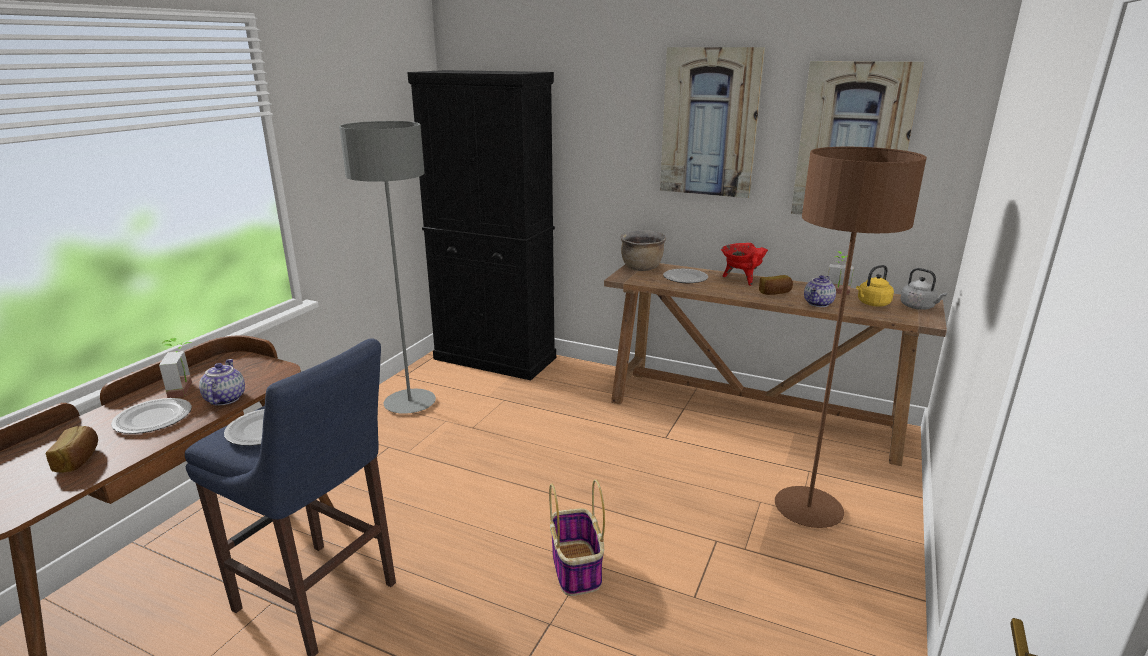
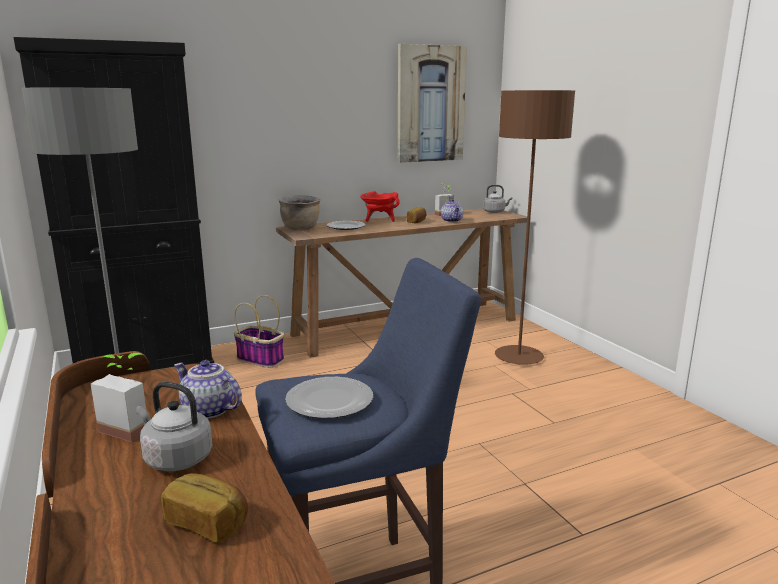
camera: 50 degrees left, 5 degrees down
plate [111,398,192,434] -> grey kettle [136,382,213,471]
basket [549,479,605,596] -> basket moved to [234,295,284,368]
picture [660,47,765,198] -> none
yellow kettle [856,265,894,306] -> none

